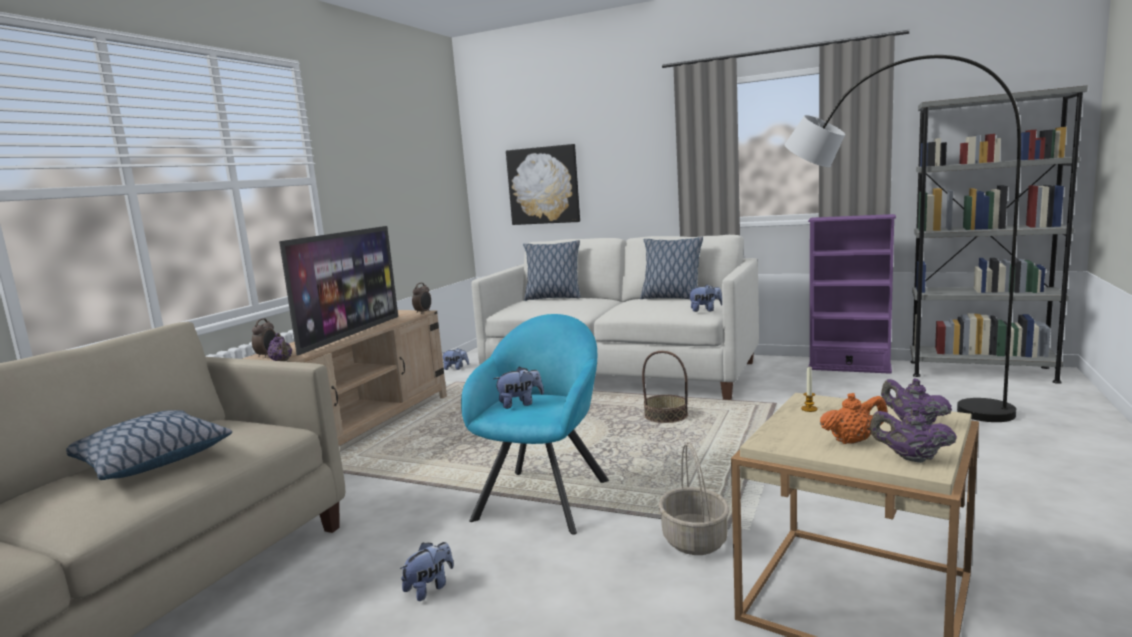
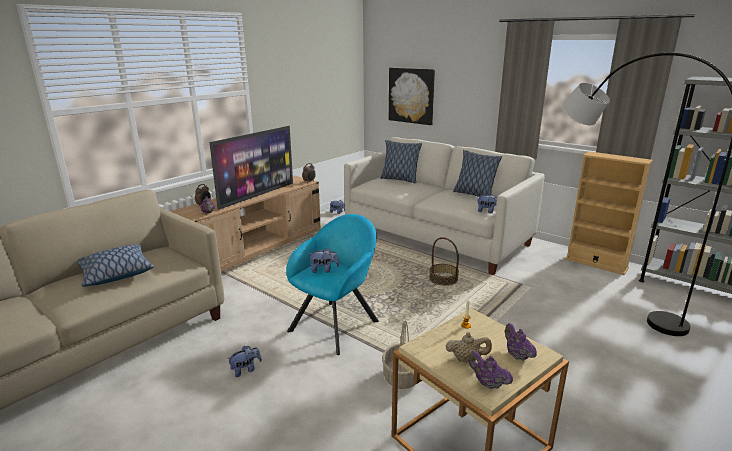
camera: 15 degrees right, 10 degrees up
purple bookcase [808,214,896,374] -> beige bookcase [565,151,653,275]
orange teapot [820,393,888,444] -> beige teapot [445,332,492,362]

